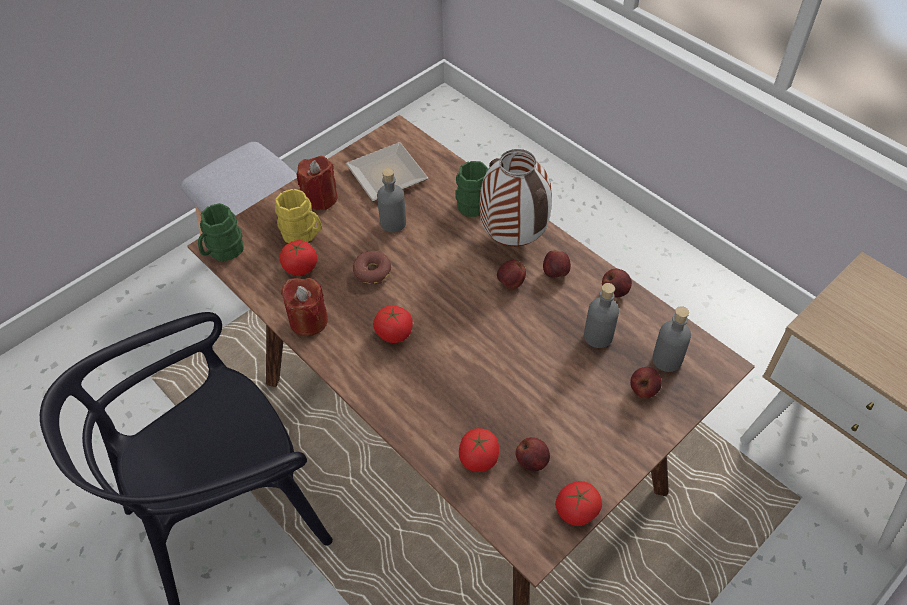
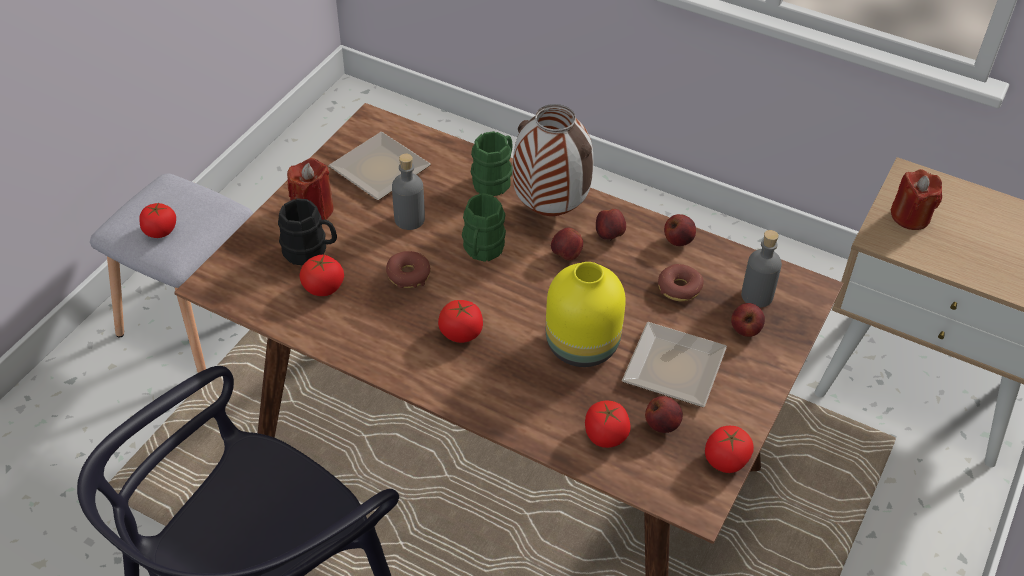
camera: 20 degrees left, 5 degrees down
green mug [198,203,244,262] -> green mug moved to [462,193,506,262]
yellow mug [275,189,322,243] -> black mug [278,198,337,265]
red candle [281,278,328,336] -> red candle moved to [891,169,942,230]
grey bottle [584,283,619,348] -> donut [658,264,704,302]
none -> tomato [139,203,176,238]
none -> yellow vase [546,262,626,367]
none -> plate [622,322,727,407]

